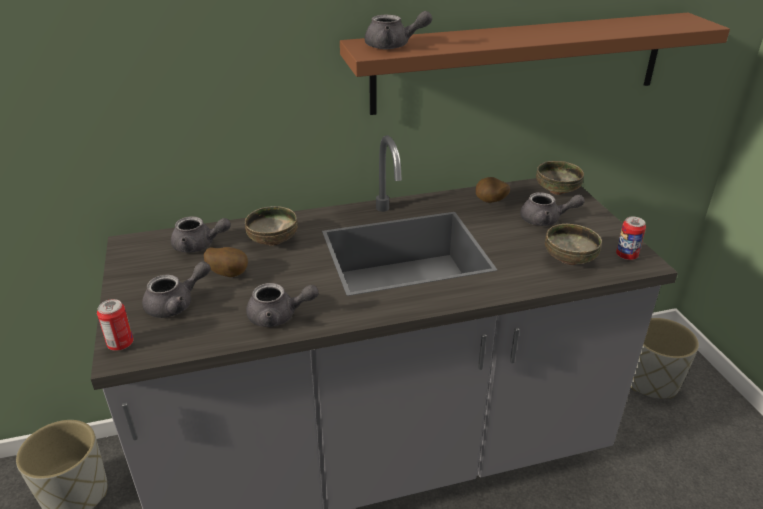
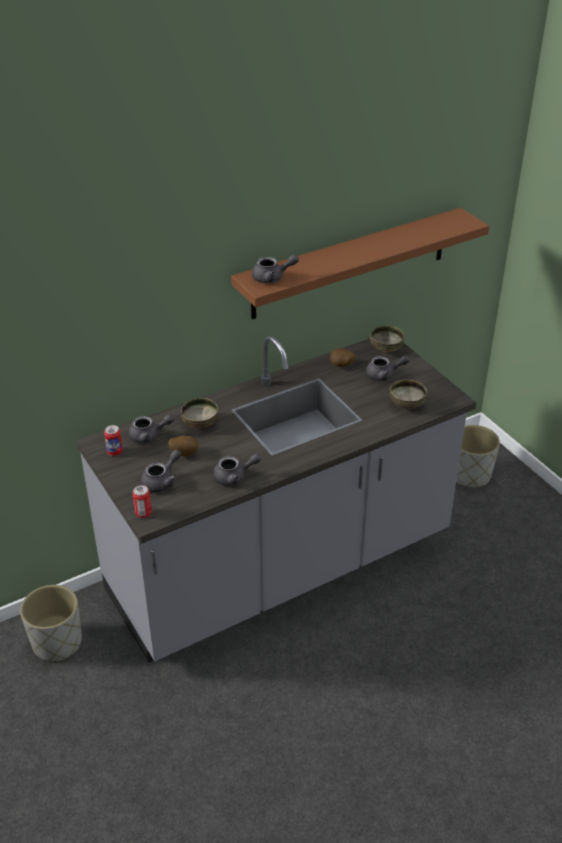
camera: 15 degrees left, 5 degrees up
can [616,217,646,260] -> can moved to [104,425,123,456]

